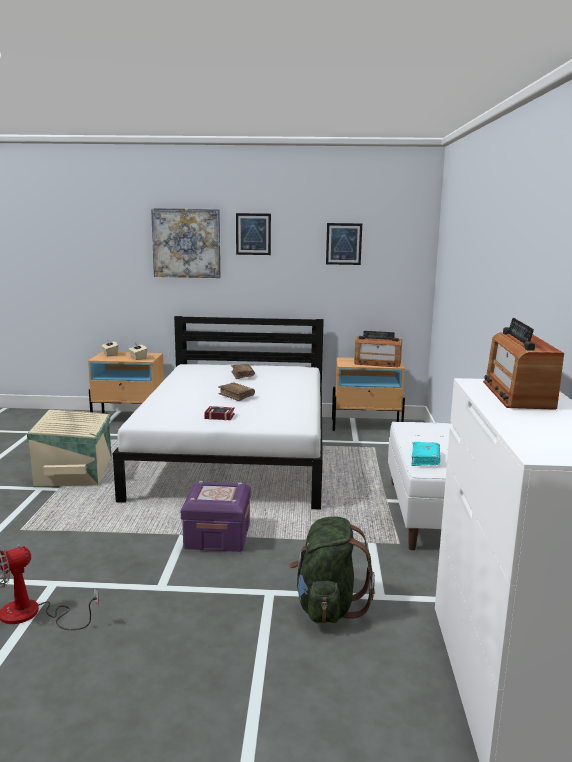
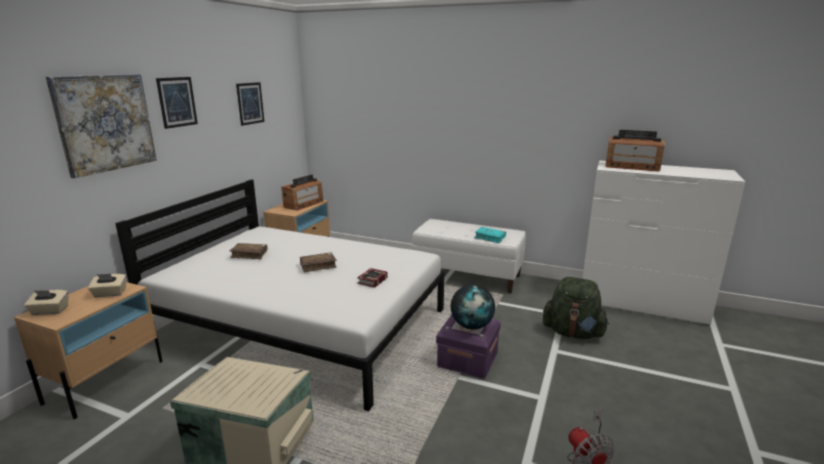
camera: 70 degrees left, 5 degrees up
none -> globe [451,285,495,329]

